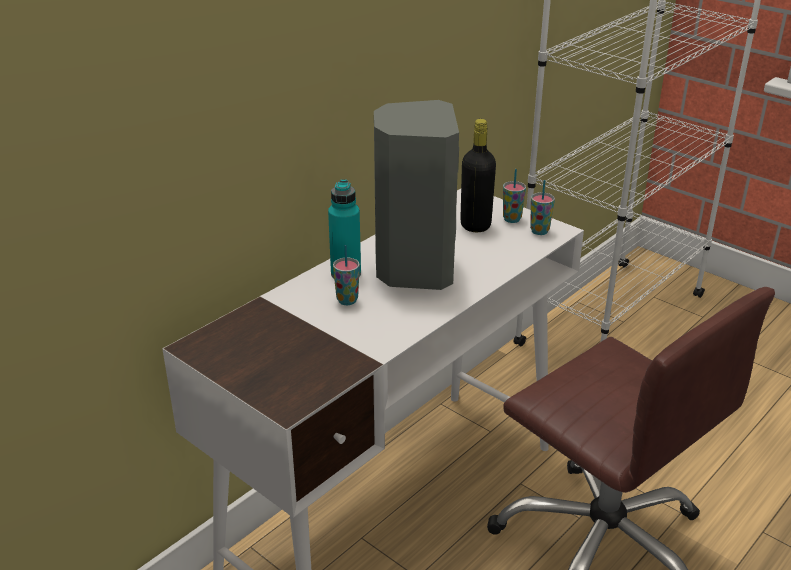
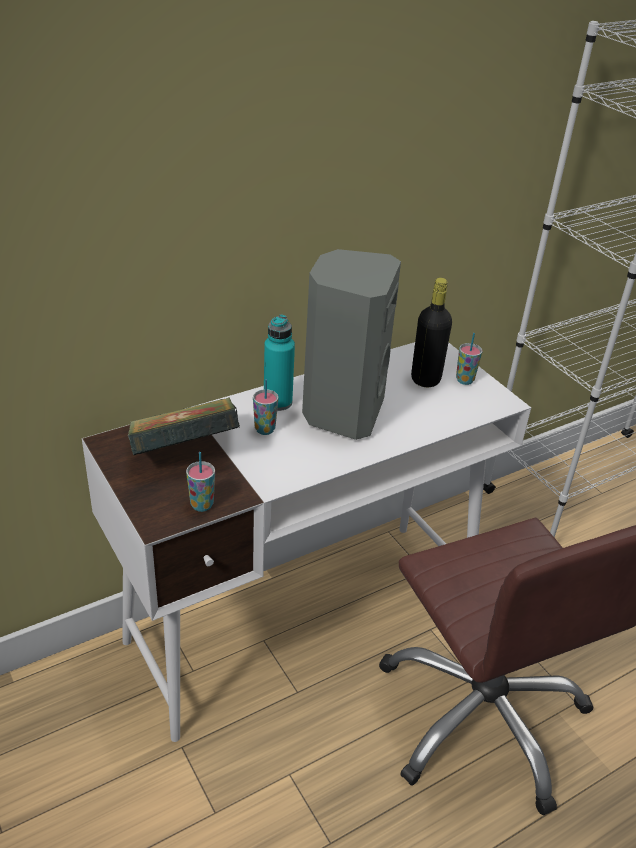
camera: 15 degrees right, 5 degrees up
cup [530,180,555,235] -> cup moved to [186,452,215,512]
none -> book [128,398,240,455]

